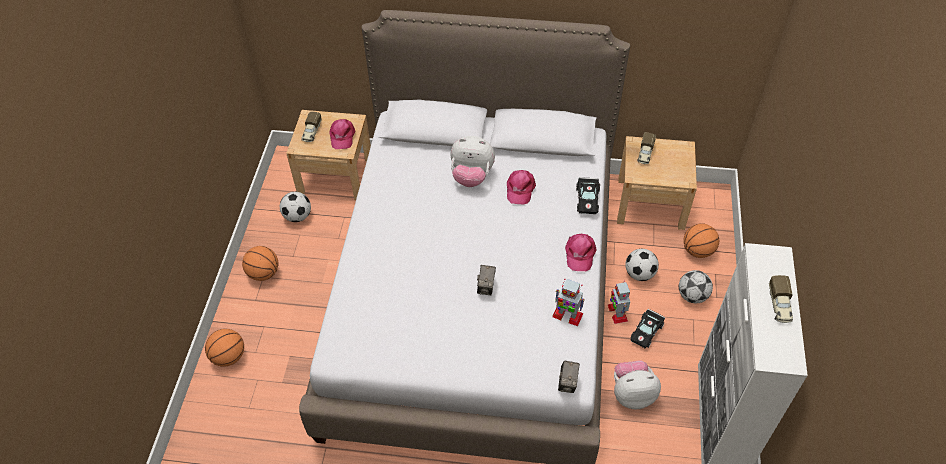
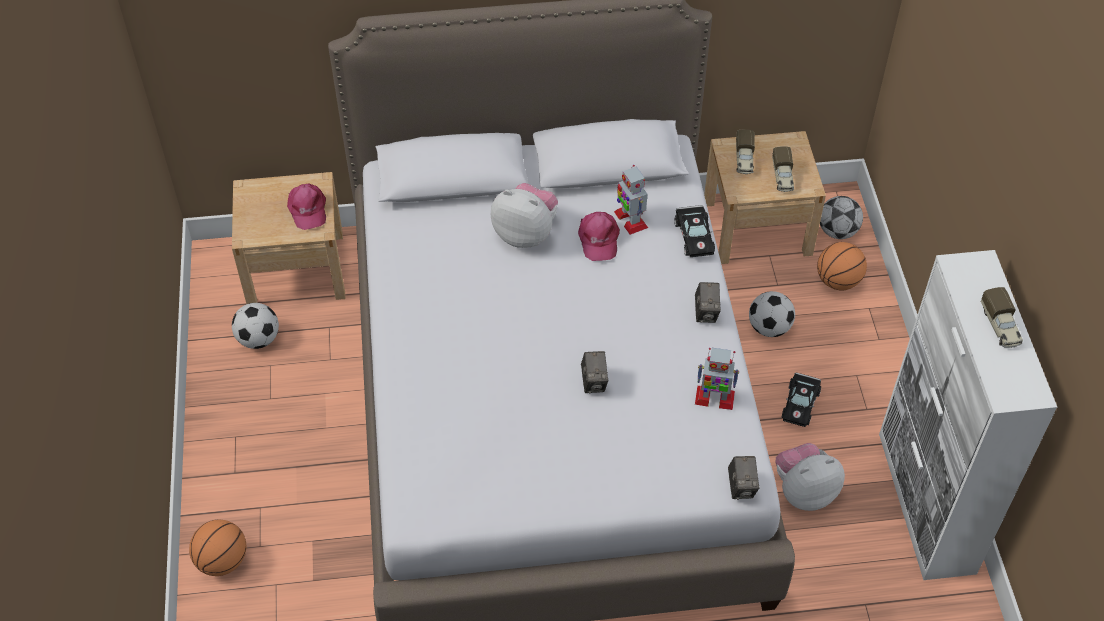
camera: 15 degrees left, 0 degrees up
basketball [242,246,278,281] -> none
toy truck [302,112,322,142] -> toy truck moved to [772,146,794,192]
plush toy [450,136,495,187] -> plush toy turned 150 degrees counterclockwise [491,183,558,248]
pink cap [565,234,597,271] -> camera [695,282,721,323]
toy robot [608,281,630,324] -> toy robot moved to [614,165,648,235]
football [679,270,713,304] -> football moved to [820,196,863,239]

